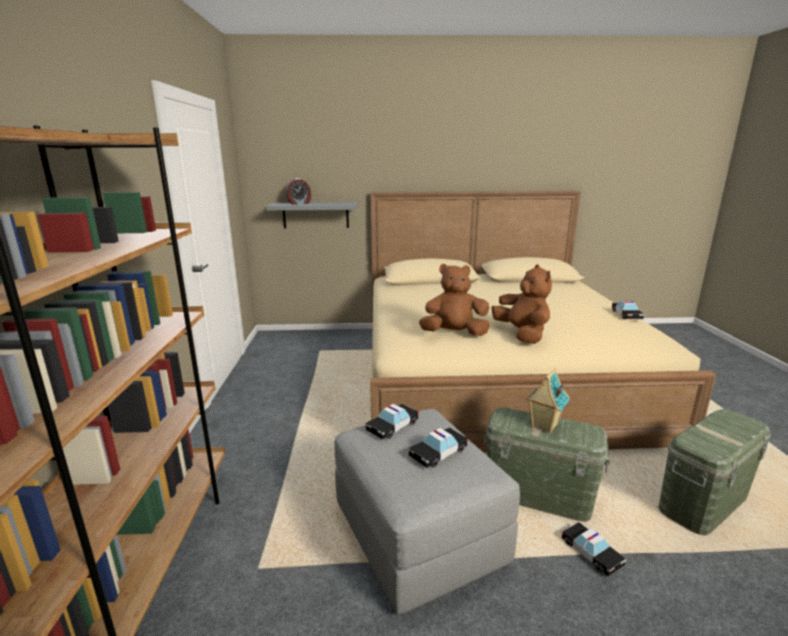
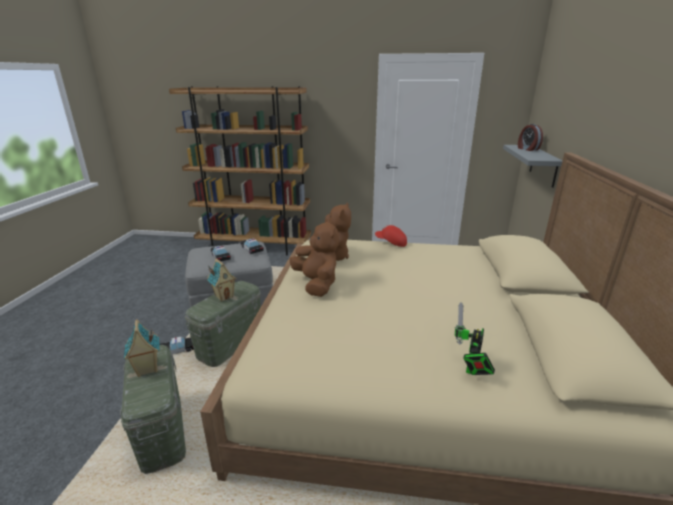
camera: 100 degrees right, 5 degrees up
brown plush toy [491,265,552,344] -> brown plush toy turned 105 degrees counterclockwise [290,219,339,297]
toy car [612,301,644,319] -> none
none -> toy house [124,319,160,377]
none -> red cap [375,225,407,247]
none -> toy robot [455,302,495,375]

